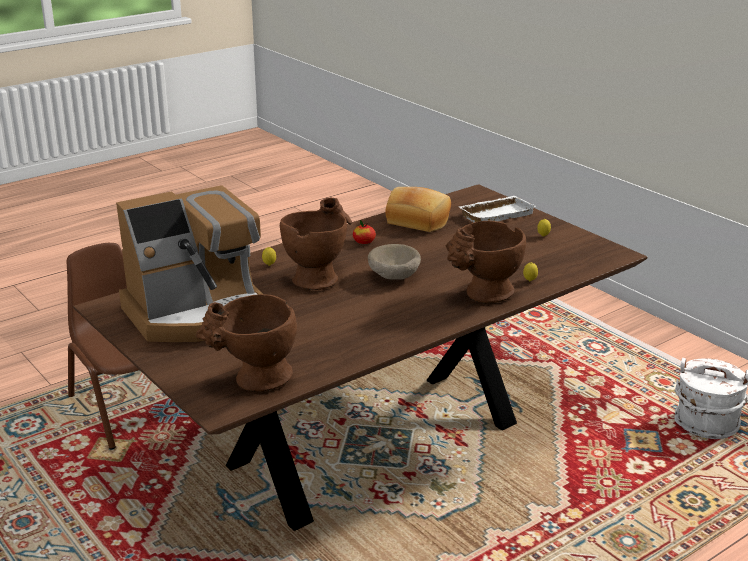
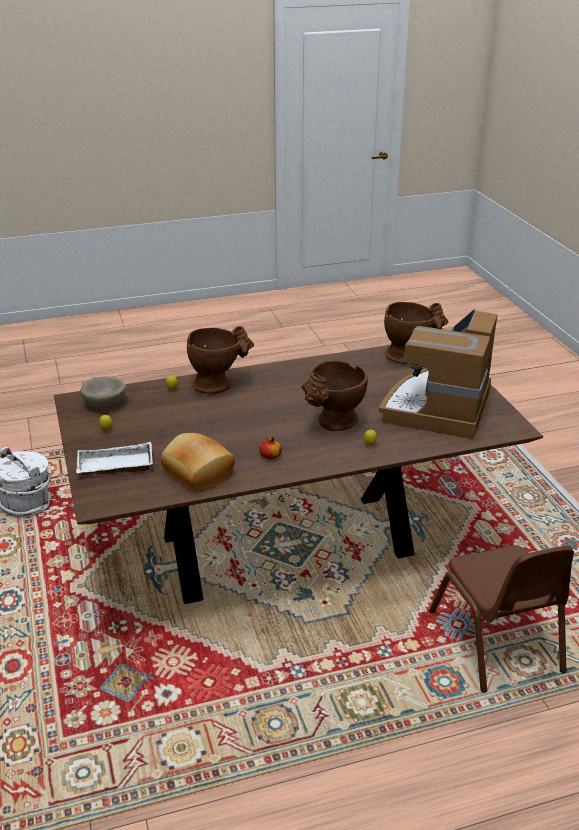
camera: 160 degrees left, 5 degrees up
coffee machine [116,185,263,342] -> coffee machine turned 60 degrees counterclockwise [379,309,498,439]
beige bowl [368,244,421,280] -> beige bowl moved to [80,376,127,408]

